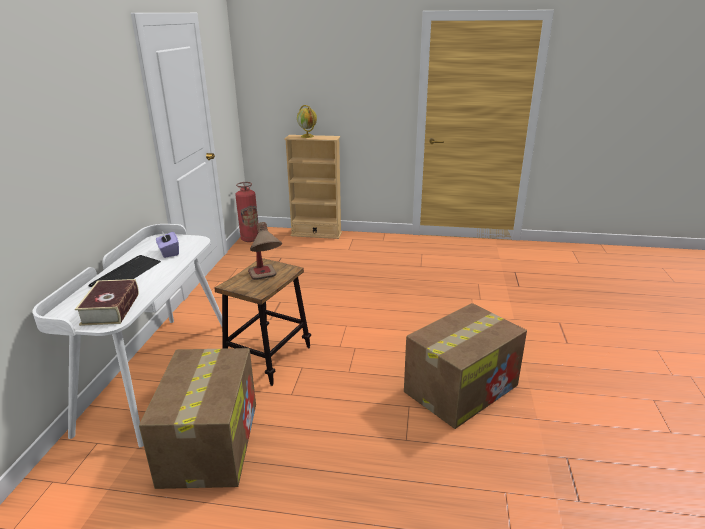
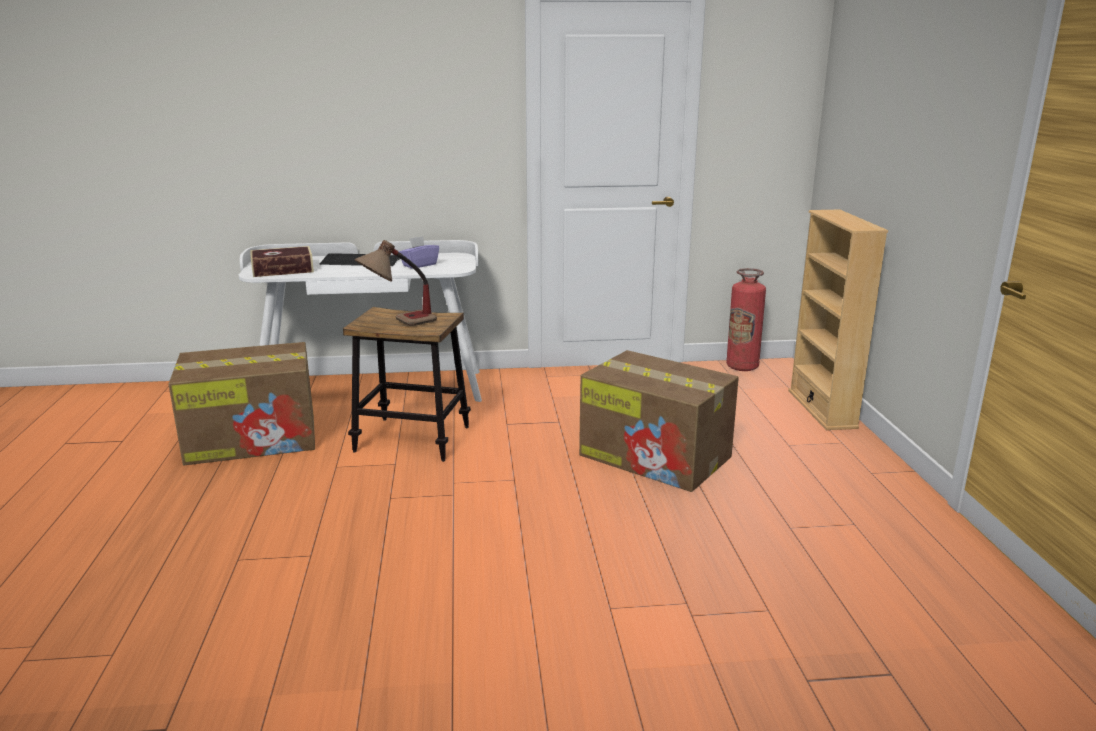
camera: 75 degrees right, 5 degrees down
globe [297,105,317,138] -> none
cardboard box [404,303,527,429] -> cardboard box moved to [579,350,739,492]

